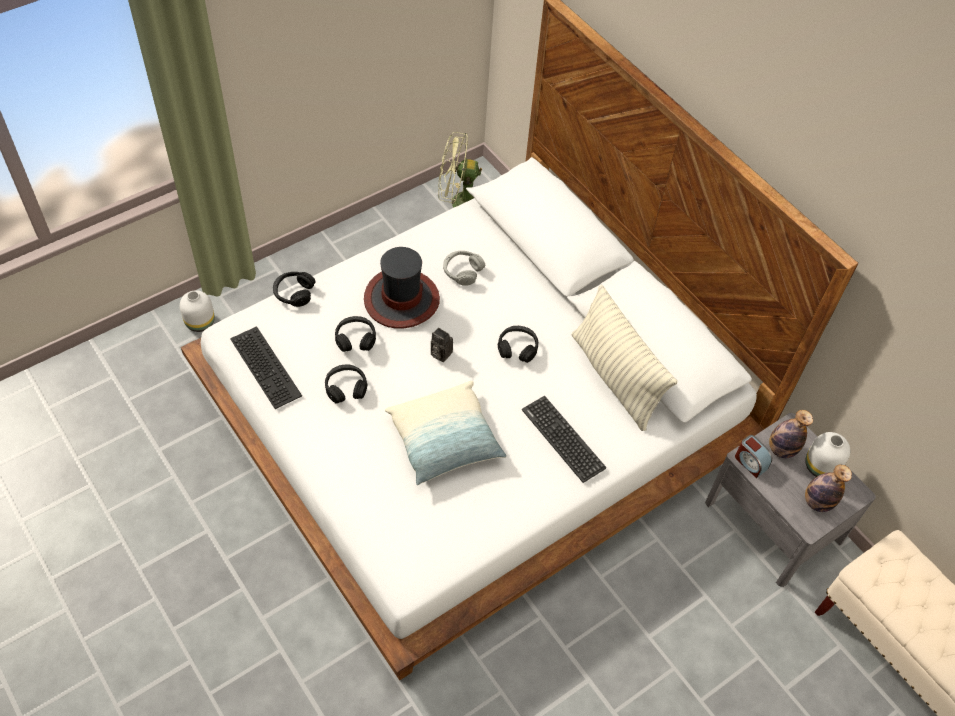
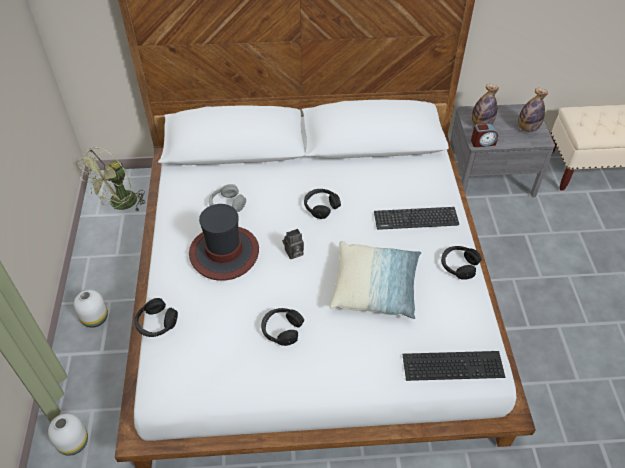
camera: 55 degrees left, 5 degrees down
keyboard [230,326,302,409] -> keyboard moved to [402,351,505,381]
black headphones [335,316,376,352] -> black headphones moved to [441,246,482,280]
pillow [572,285,678,431] -> none
white vase [805,432,850,477] -> white vase moved to [74,290,108,328]

